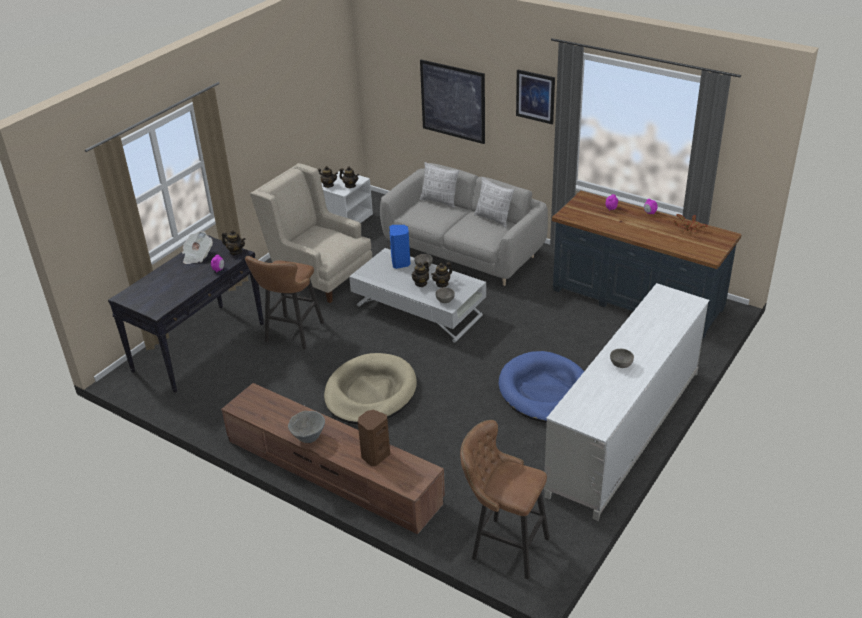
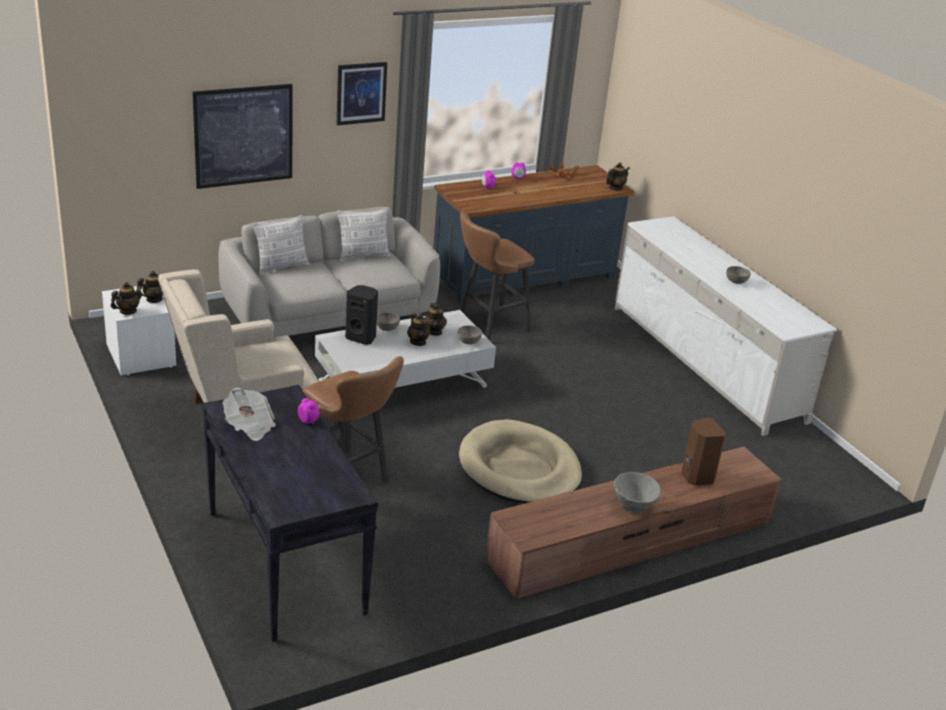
camera: 65 degrees left, 5 degrees down
teapot [222,230,246,255] -> teapot moved to [606,162,630,190]
blue speaker [389,225,410,269] -> black speaker [345,285,378,345]
brown stool [460,420,550,580] -> brown stool moved to [460,211,535,340]
blue dog bed [499,351,584,423] -> none

